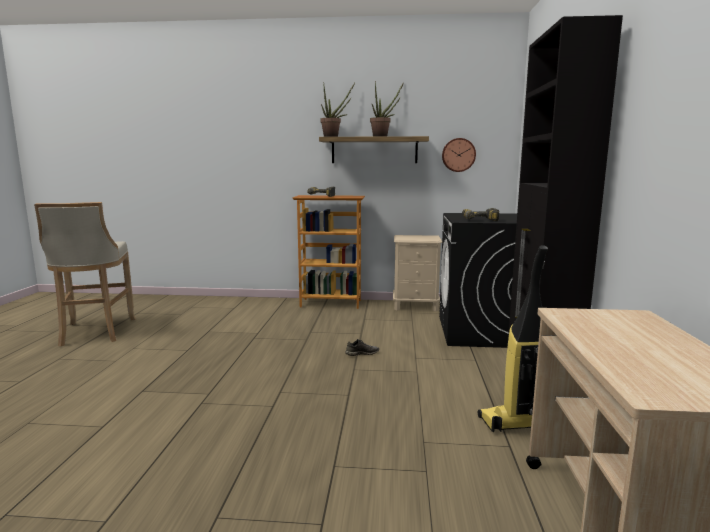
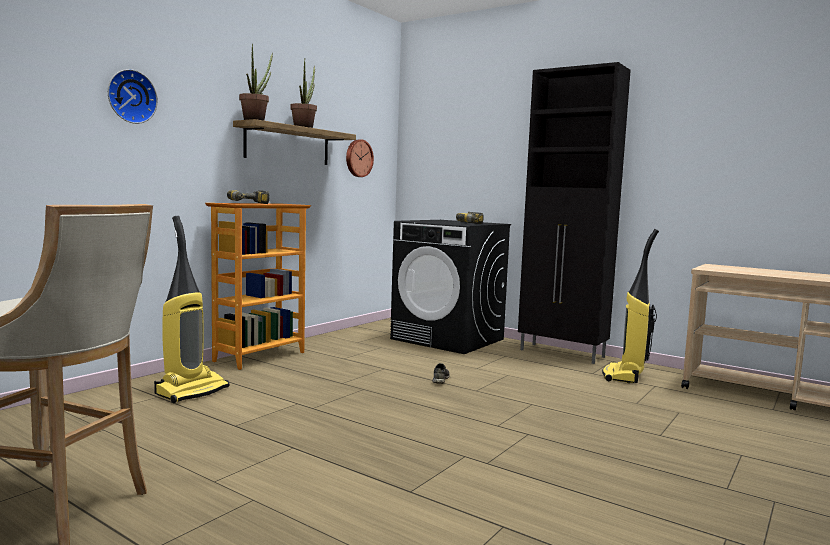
camera: 60 degrees left, 5 degrees down
beige nightstand [393,235,442,312] -> none
none -> wall clock [108,69,158,124]
none -> vacuum cleaner [154,216,230,403]

